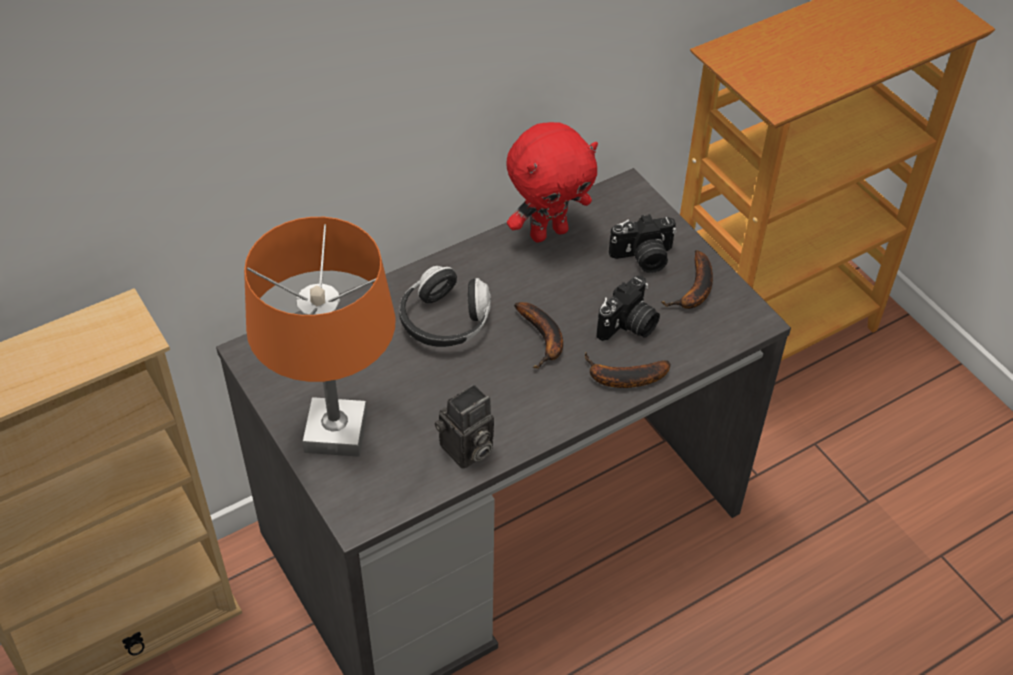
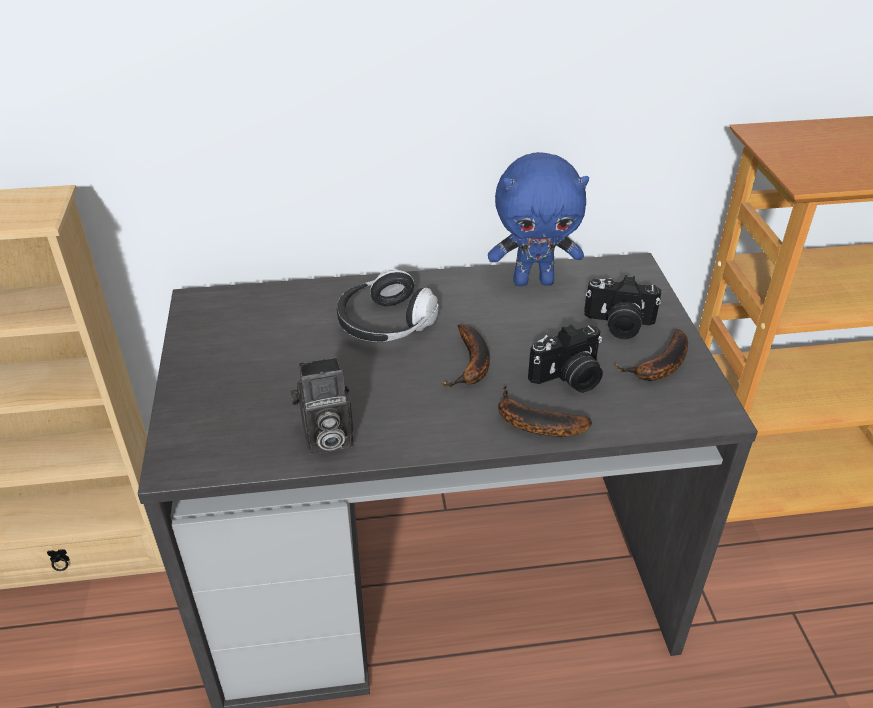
camera: 25 degrees right, 10 degrees down
orange table lamp [244,217,396,457] -> none
red plush toy [506,122,598,243] -> blue plush toy [488,152,589,286]

